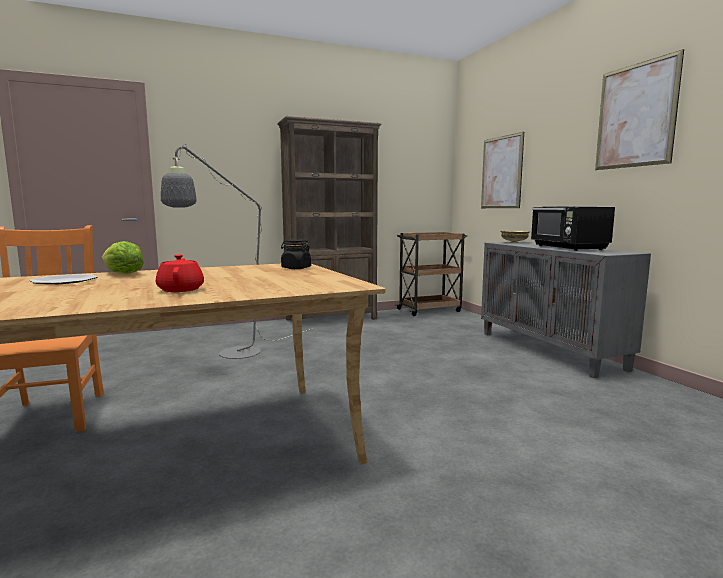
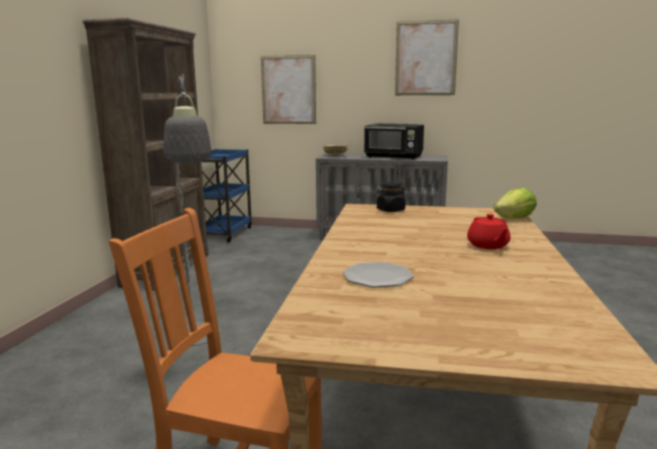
camera: 55 degrees left, 5 degrees up
lettuce [102,241,144,274] -> lettuce moved to [493,188,537,219]
red teapot [156,255,204,292] -> red teapot turned 120 degrees counterclockwise [467,214,510,249]
brown cart [397,232,467,316] -> blue cart [201,149,252,243]

